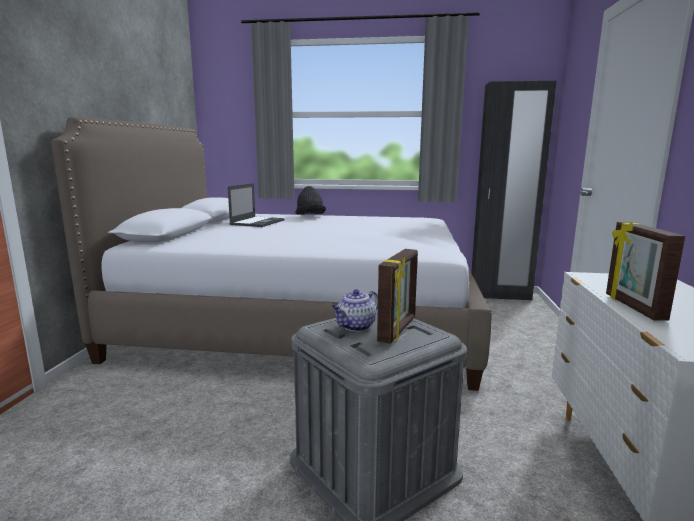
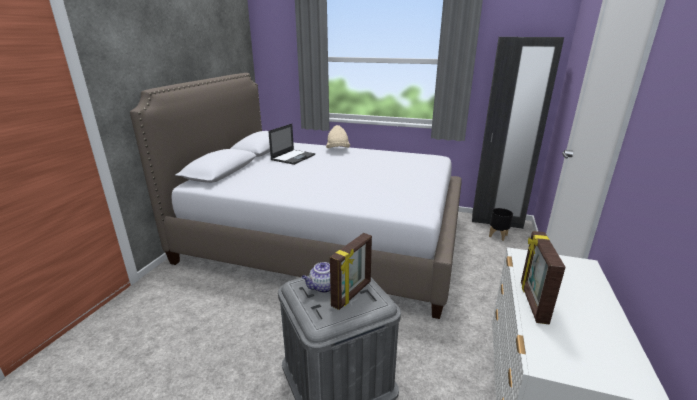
camera: 10 degrees right, 10 degrees up
black hat [295,186,326,215] -> beige hat [326,125,350,148]
none -> black planter [489,208,513,241]

